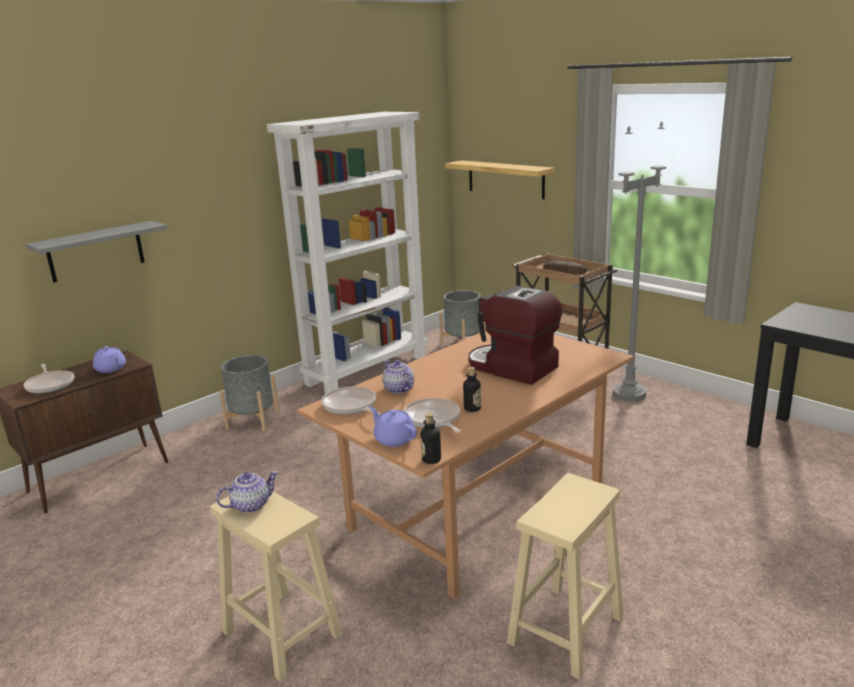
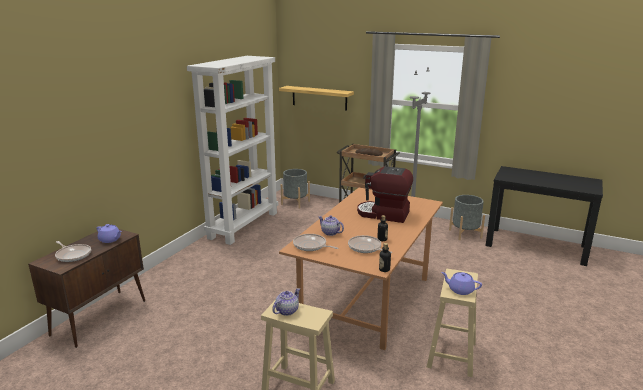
camera: 20 degrees left, 0 degrees up
grey shelf [26,221,167,283] -> none
grey planter [219,355,280,431] -> grey planter moved to [449,195,485,240]
purple teapot [369,407,417,447] -> purple teapot moved to [441,272,482,295]

